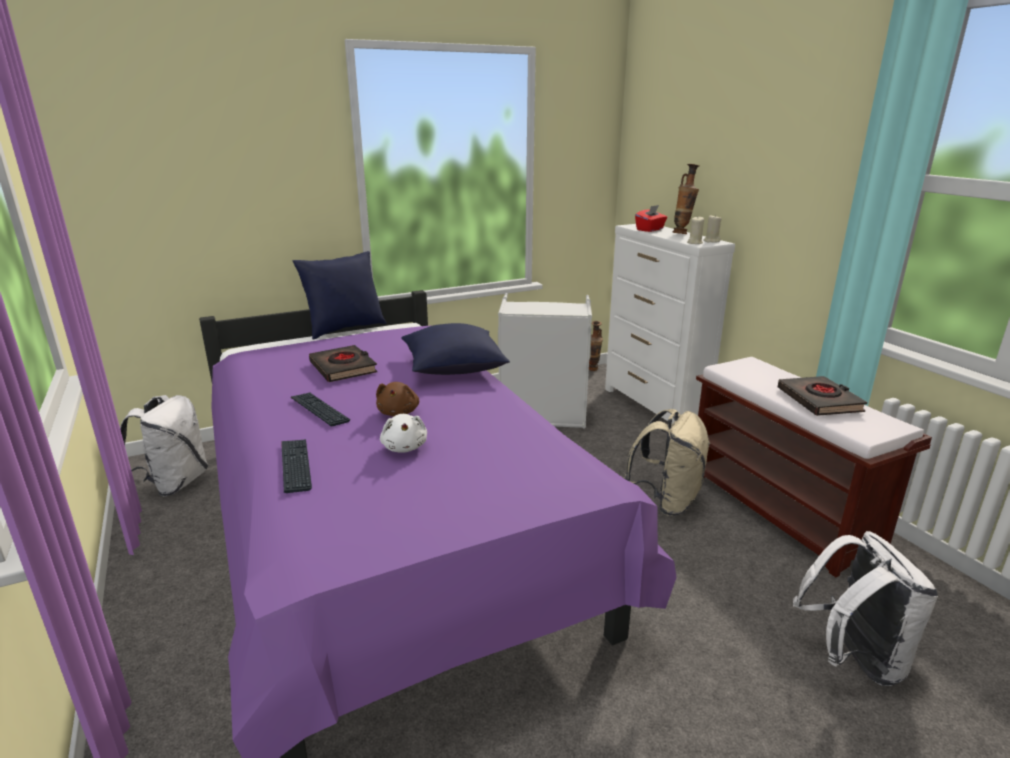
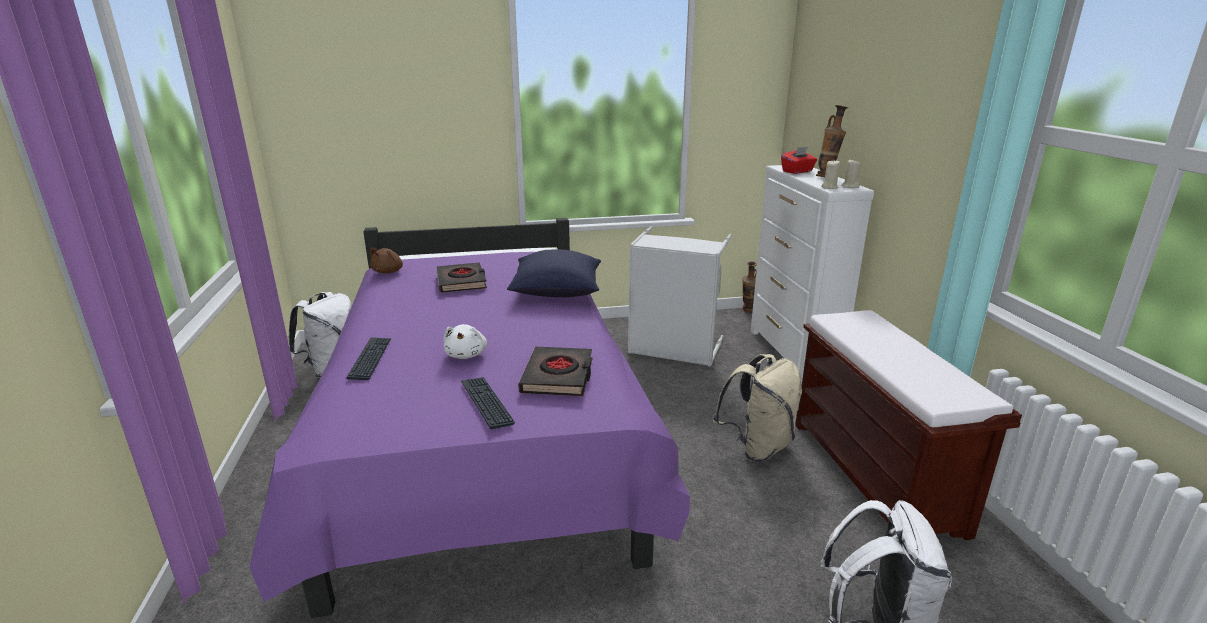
camera: 15 degrees right, 0 degrees up
keyboard [291,392,350,426] -> keyboard moved to [461,377,515,429]
blue pillow [293,251,386,339] -> none
brown plush toy [376,382,419,416] -> brown plush toy moved to [370,248,403,273]
black book [778,376,867,416] -> black book moved to [518,347,593,396]

